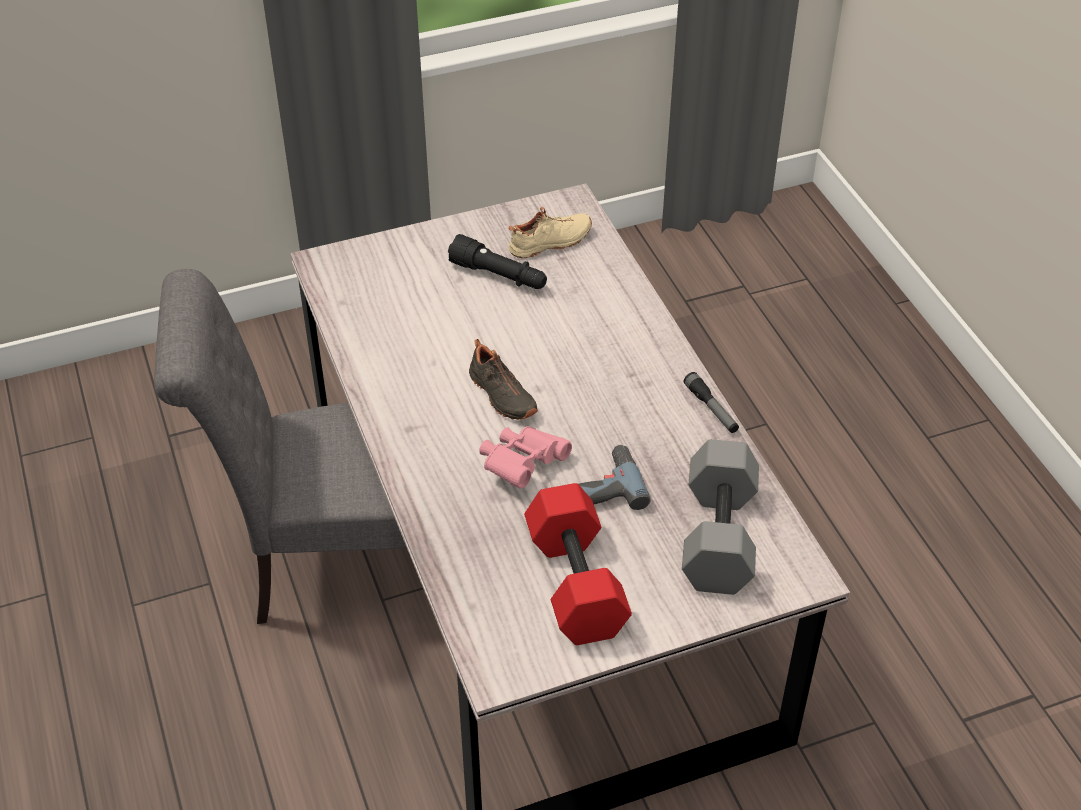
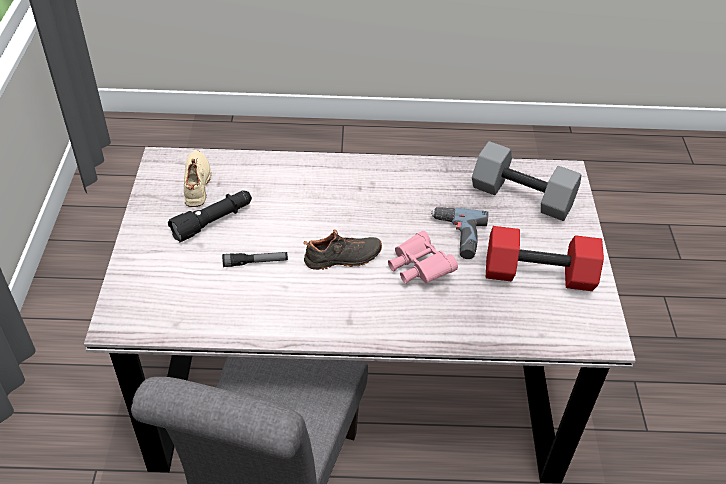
camera: 70 degrees left, 0 degrees up
flashlight [684,372,739,433] -> flashlight moved to [222,252,288,267]

